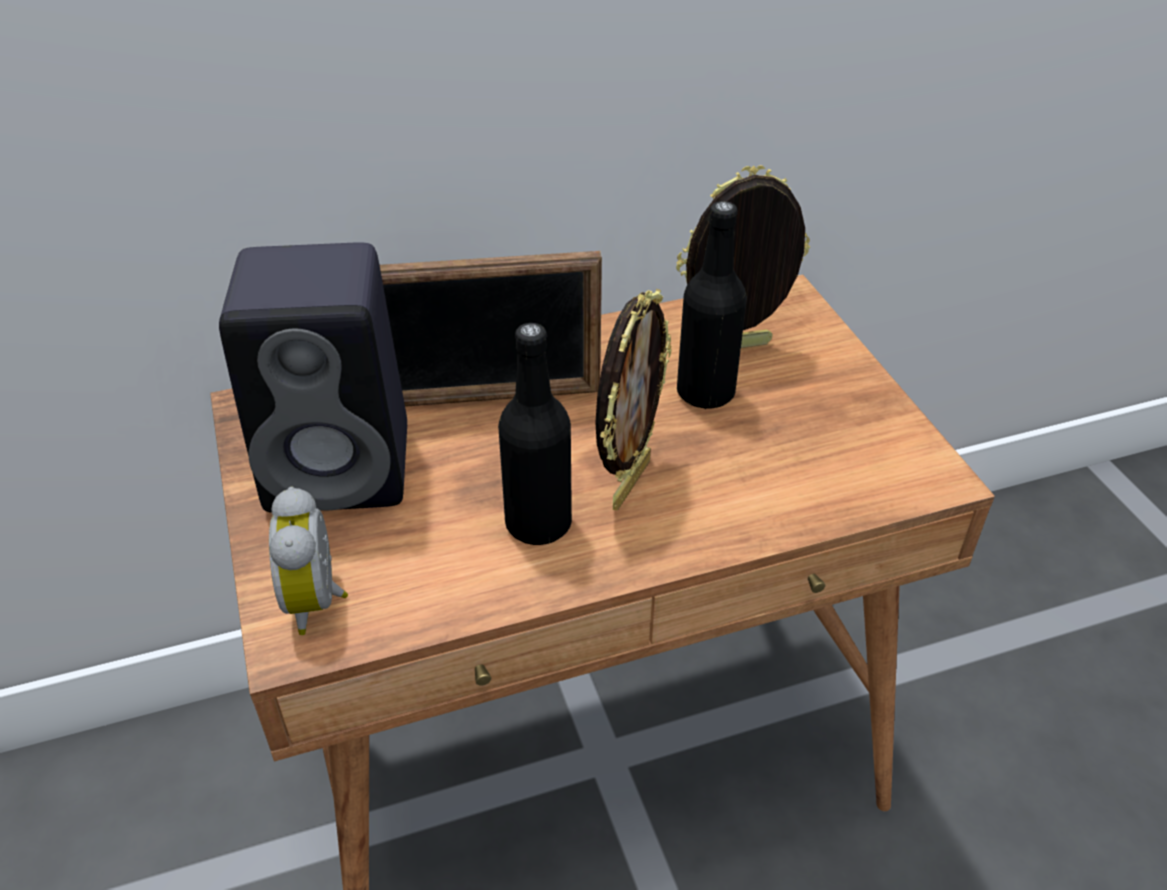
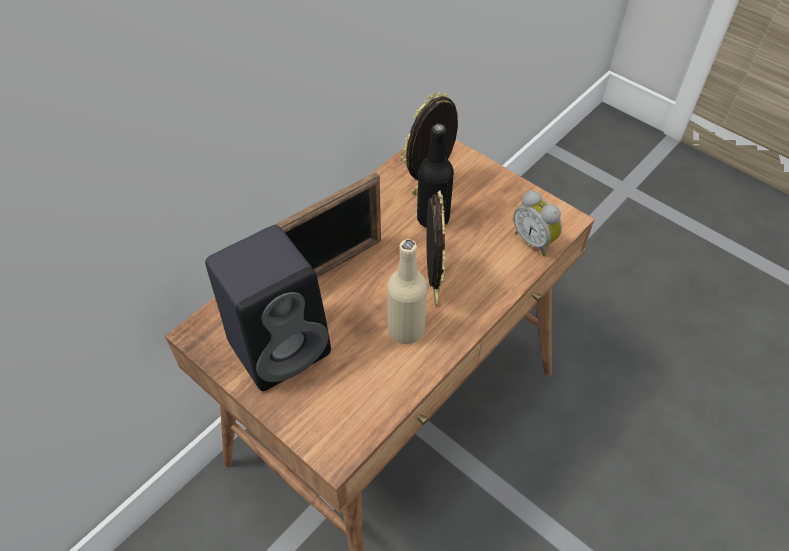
camera: 30 degrees left, 10 degrees up
alarm clock [269,487,348,635] -> alarm clock moved to [513,191,562,256]
black bottle [498,323,572,545] -> beige bottle [387,239,427,344]

